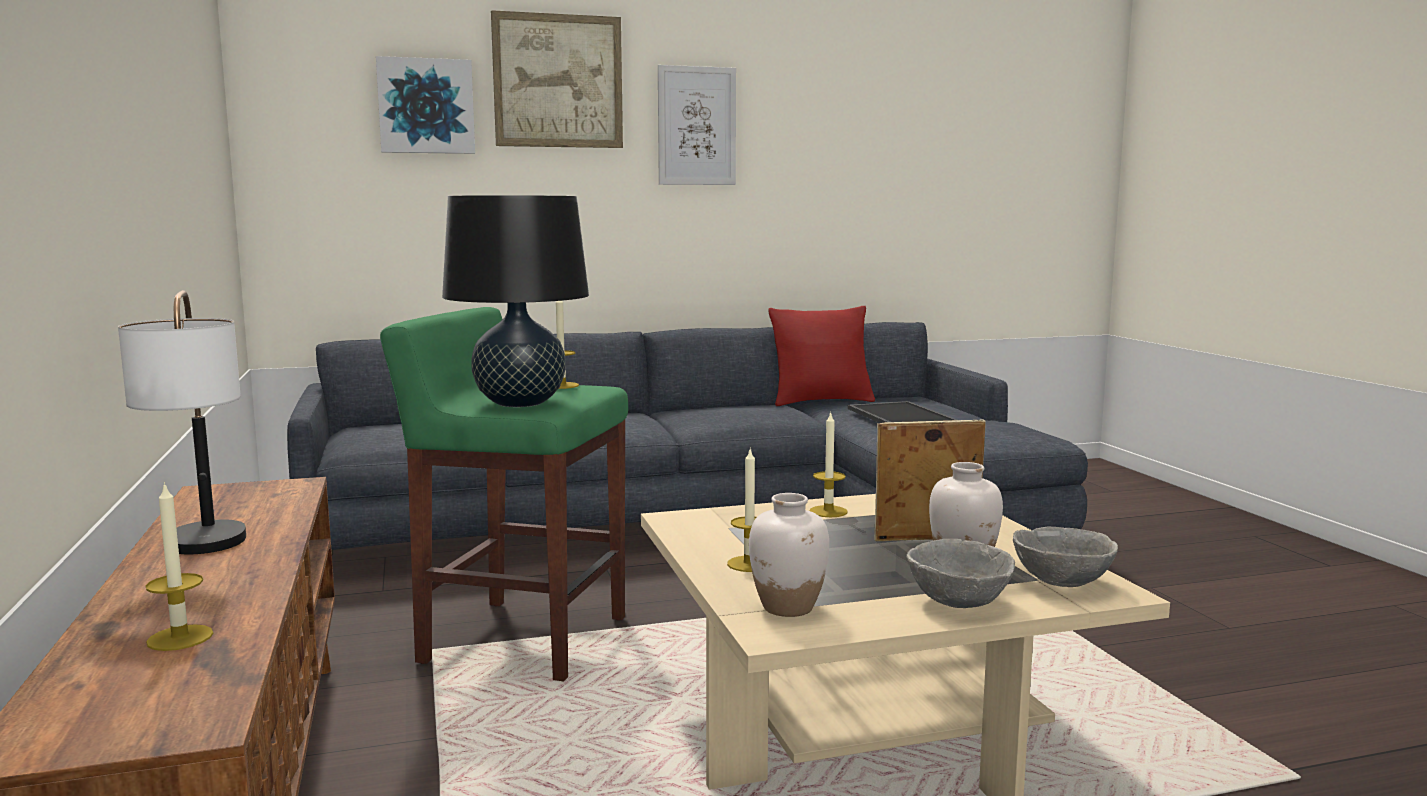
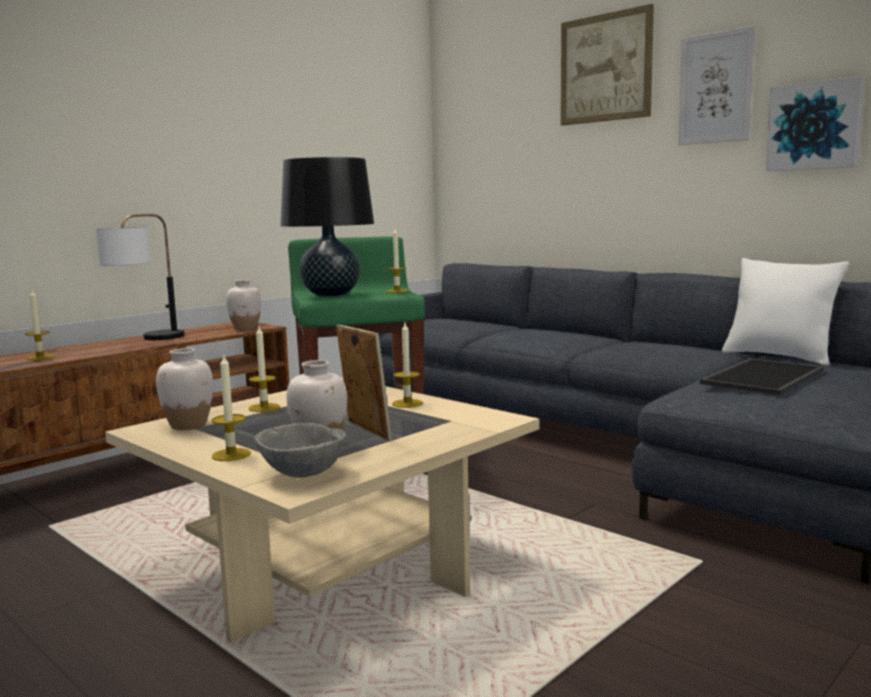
camera: 60 degrees right, 0 degrees up
picture [376,56,475,154] -> picture moved to [766,76,864,171]
red pillow [769,306,875,406] -> white pillow [722,258,849,366]
grey bowl [906,539,1015,608] -> candle [212,355,251,461]
none -> white vase [226,279,261,330]

